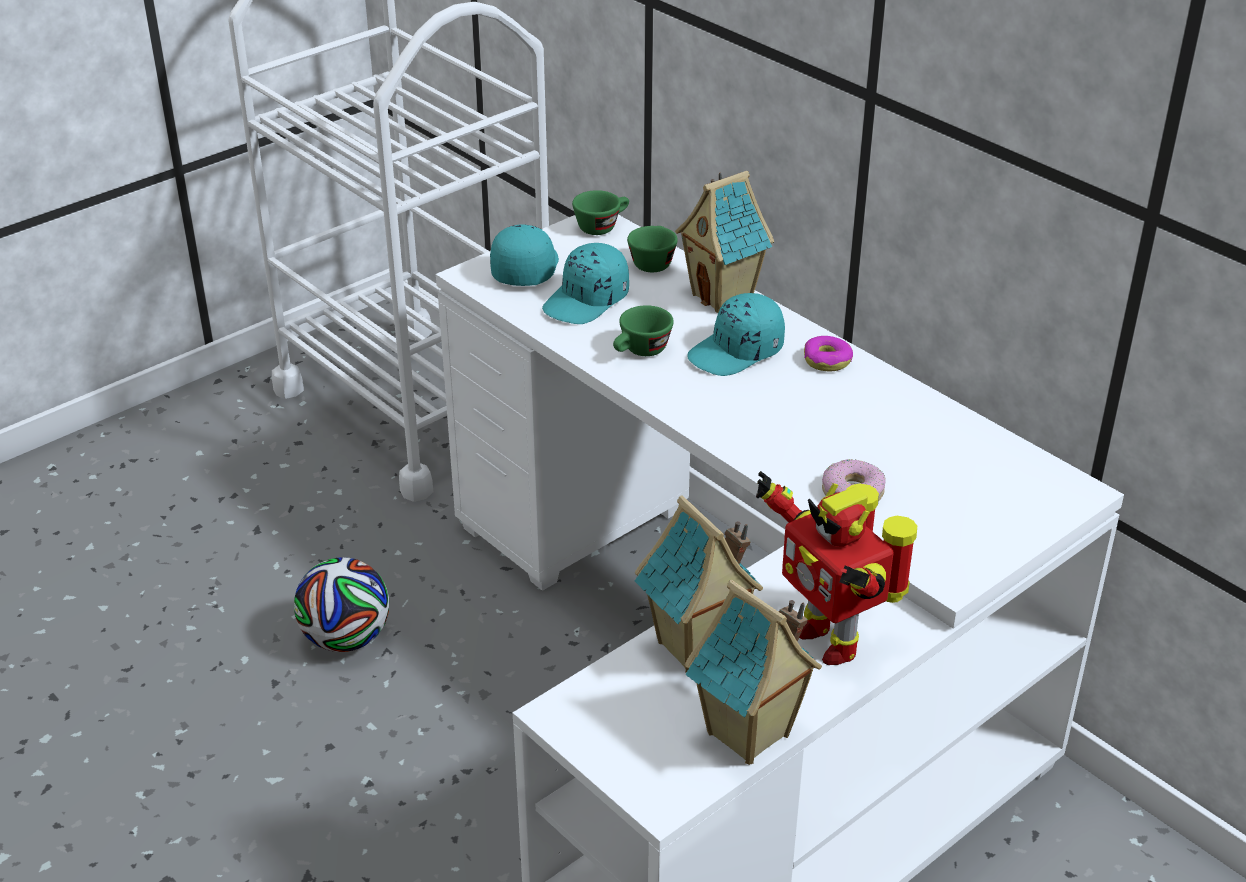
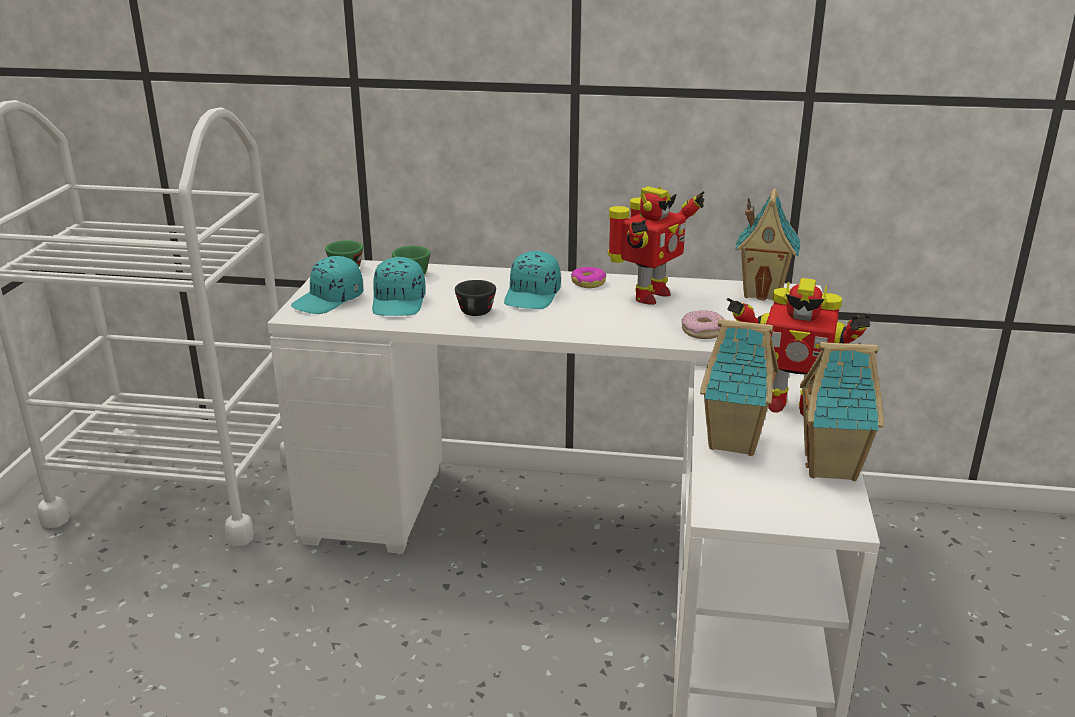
camera: 40 degrees left, 10 degrees down
football [294,557,389,652] -> none
turquoise cap [490,225,559,286] -> turquoise cap turned 105 degrees counterclockwise [291,256,363,314]
green cup [613,305,674,356] -> black cup [455,280,496,316]
toy house [675,171,774,313] -> toy house moved to [735,188,800,301]
none -> toy robot [608,186,705,305]

